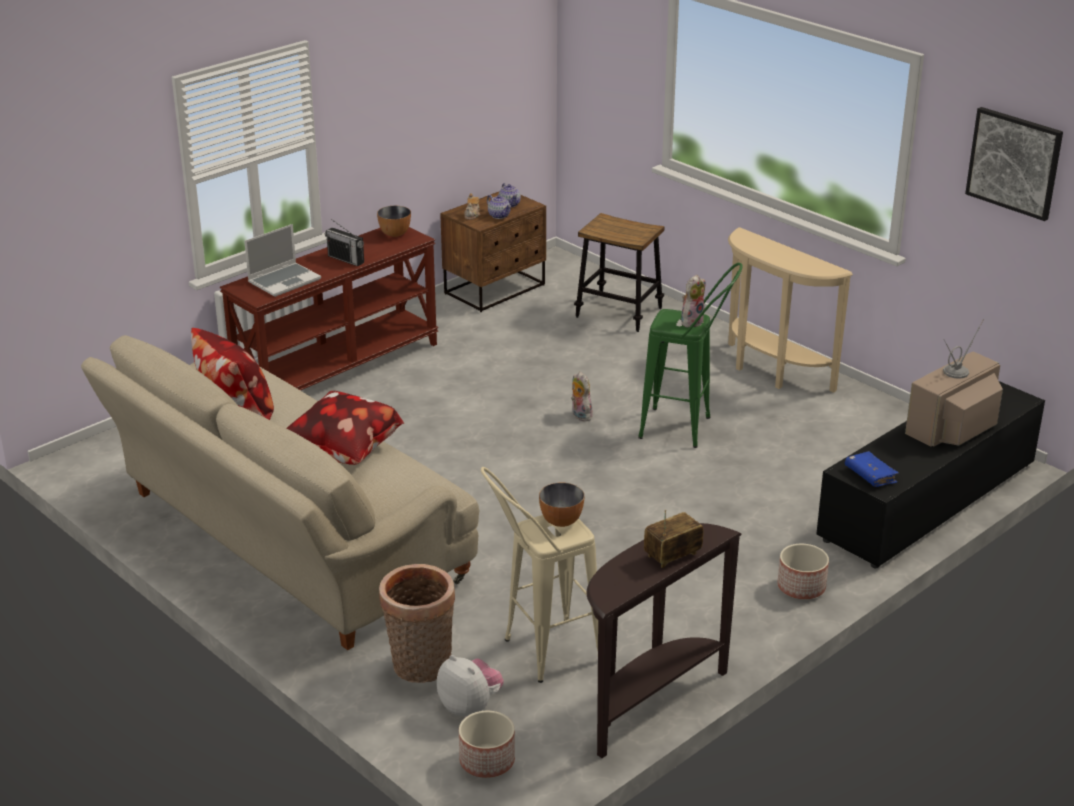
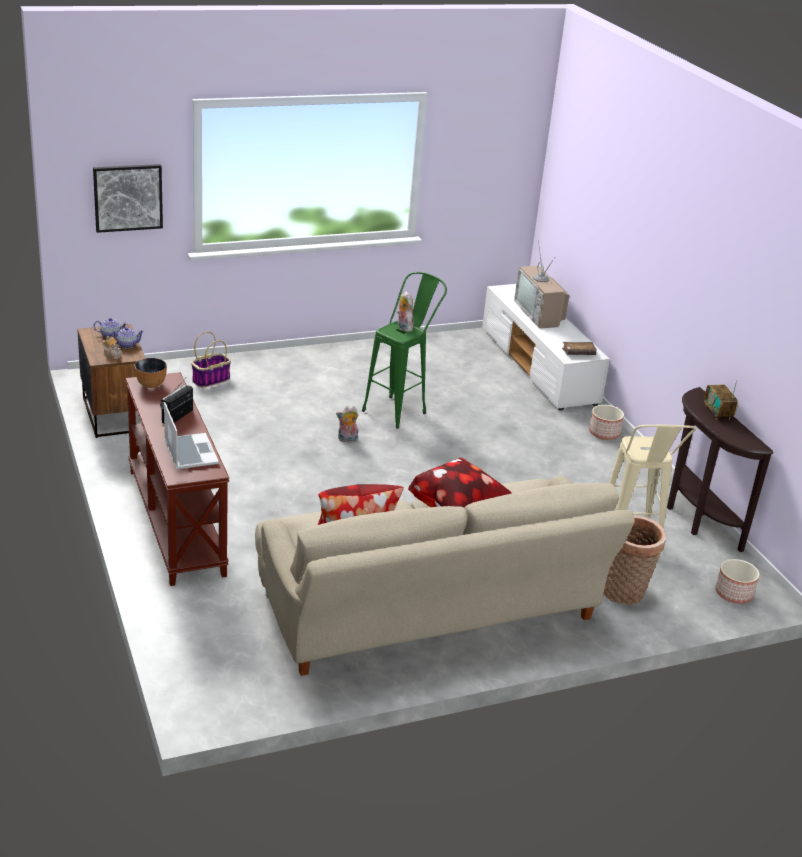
camera: 70 degrees left, 0 degrees up
radio [325,219,364,266] -> radio turned 150 degrees clockwise [160,377,193,423]
plush toy [437,655,503,717] -> none
bowl [539,483,584,527] -> none
stool [574,213,664,332] -> basket [191,332,231,388]
beige console table [728,227,853,393] -> none
black tv stand [816,381,1045,568] -> white tv stand [482,284,610,411]
blue book [845,451,899,487] -> brown book [562,342,597,355]
picture [965,107,1063,221] -> picture moved to [93,164,163,233]

